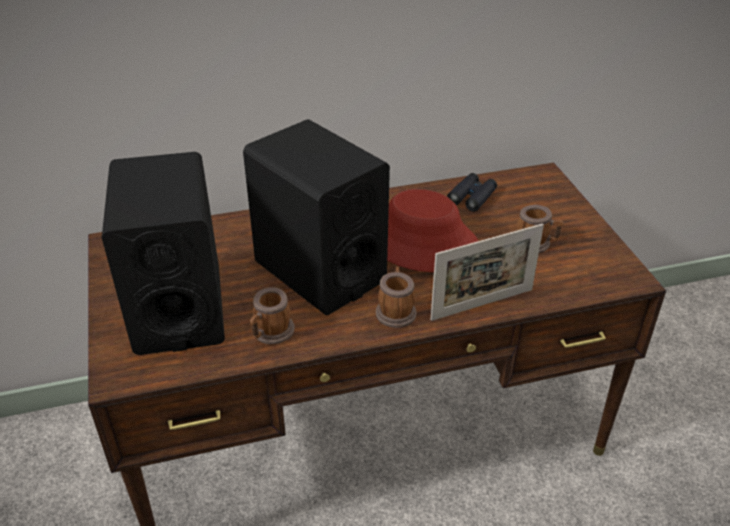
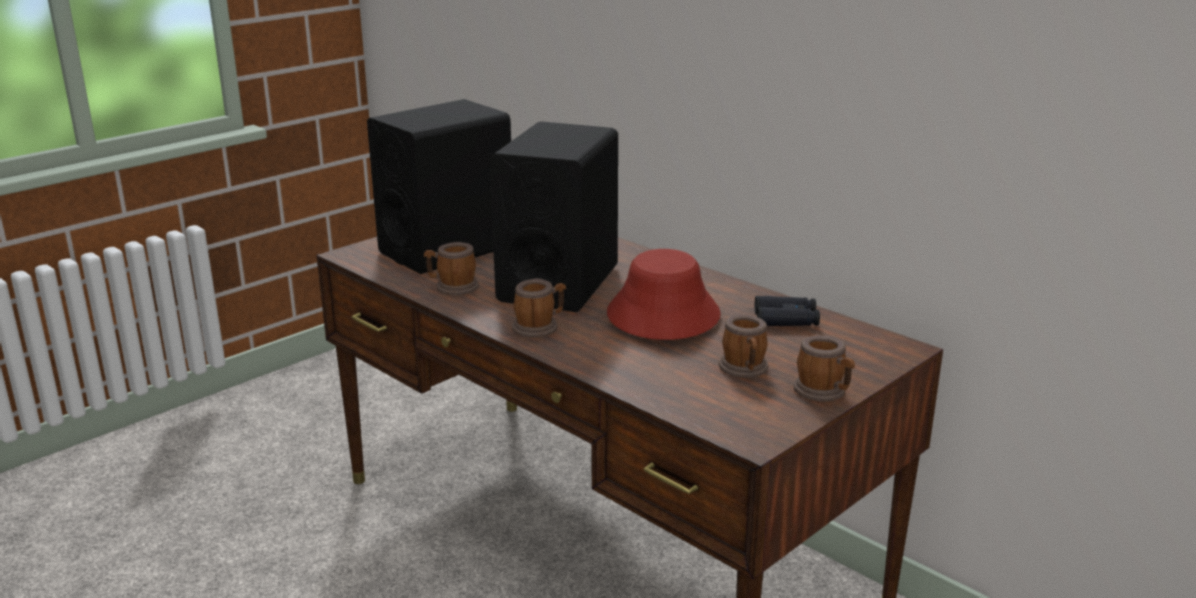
camera: 60 degrees right, 15 degrees down
picture frame [431,224,544,321] -> none
none -> mug [793,335,855,402]

